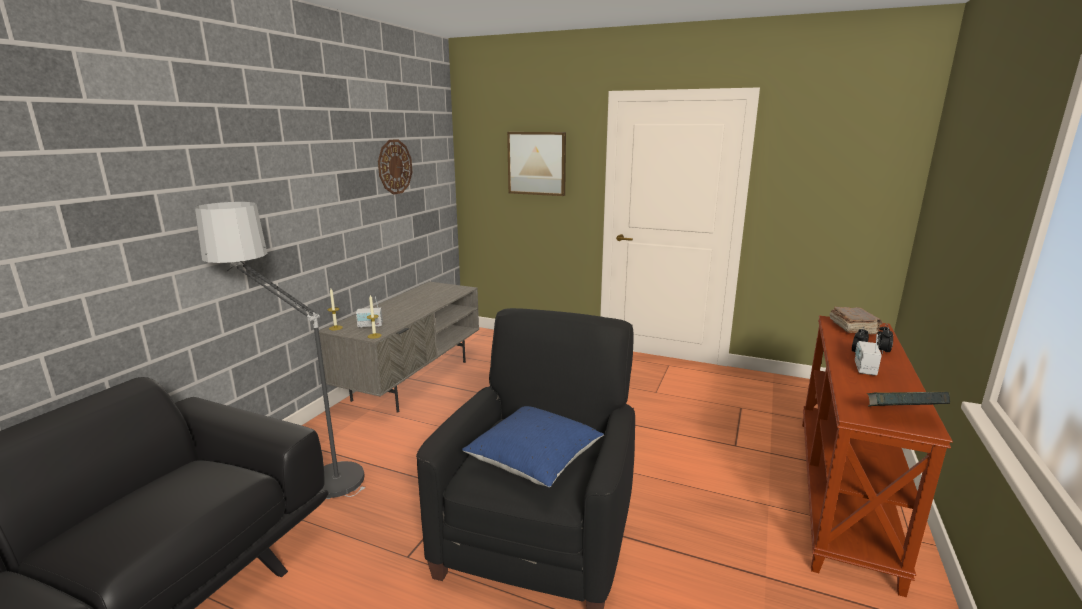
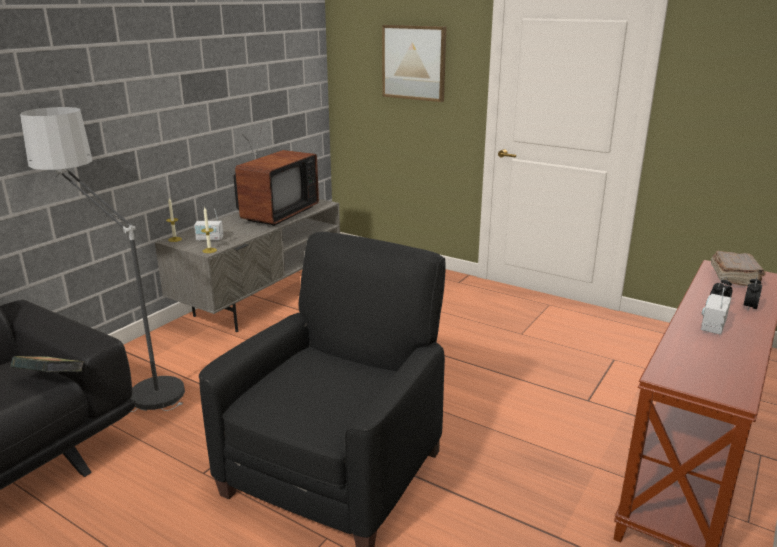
camera: 10 degrees right, 5 degrees up
wall clock [378,139,412,195] -> none
blue pillow [462,406,604,487] -> none
book [866,392,950,406] -> book moved to [11,356,84,372]
none -> television [233,126,319,226]

